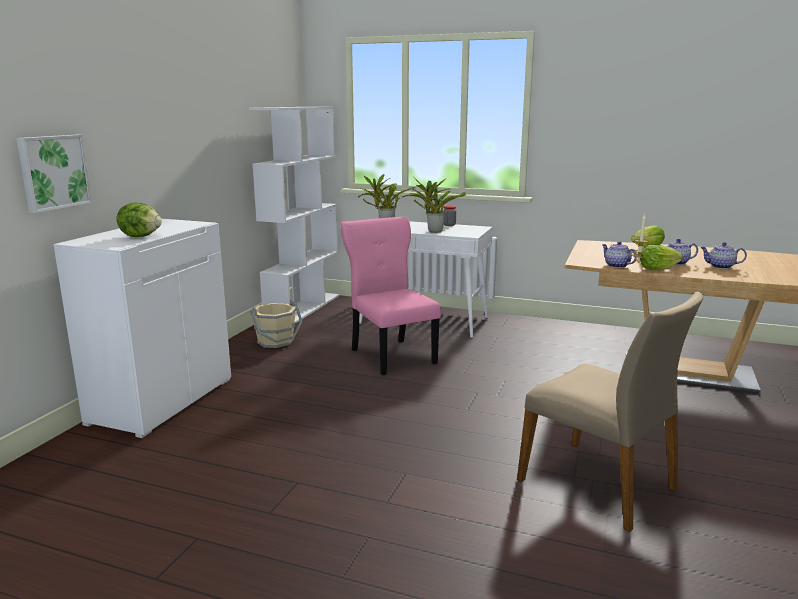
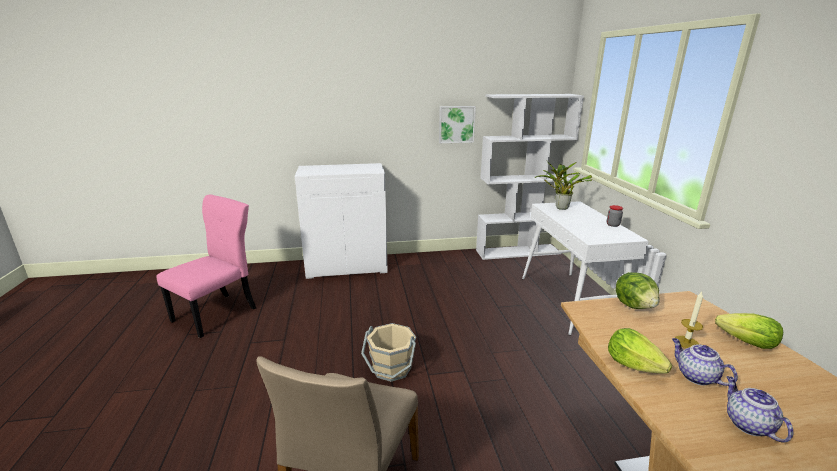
camera: 60 degrees right, 5 degrees up
picture [16,135,92,213] -> picture moved to [439,106,476,143]
lettuce [116,202,162,237] -> lettuce moved to [616,272,660,309]
beige bucket [250,299,303,348] -> beige bucket moved to [361,323,416,382]
pink chair [340,217,441,375] -> pink chair moved to [156,195,256,338]
potted plant [401,177,466,233] -> none
teapot [602,241,637,268] -> none

